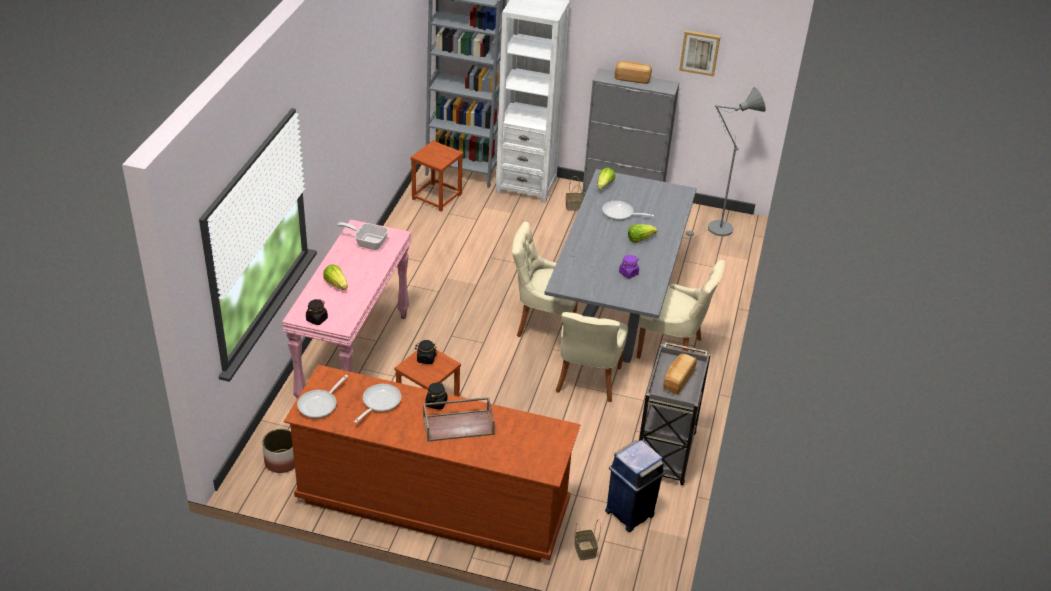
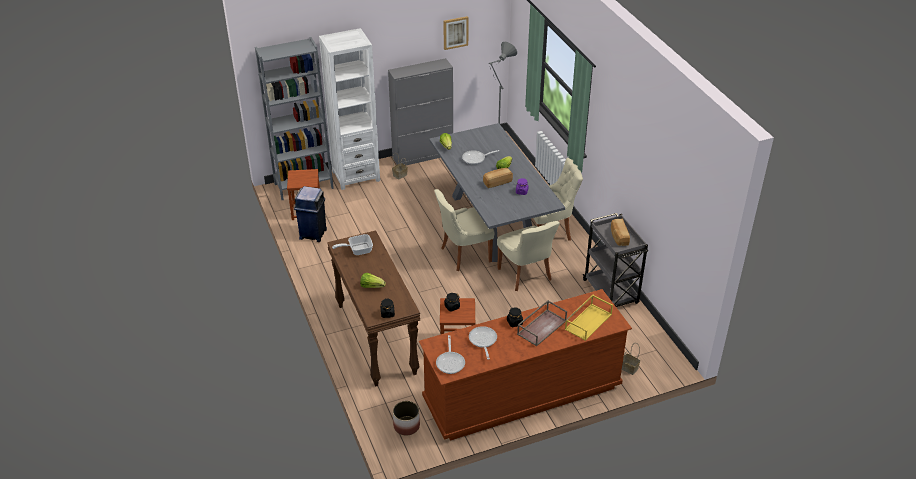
camera: 35 degrees left, 0 degrees up
pink console table [282,219,412,398] -> brown console table [327,230,420,387]
blue trash can [605,440,665,532] -> blue trash can moved to [294,186,327,242]
bread [615,61,652,84] -> bread moved to [483,168,513,188]
none -> yellow tray [565,295,613,341]

